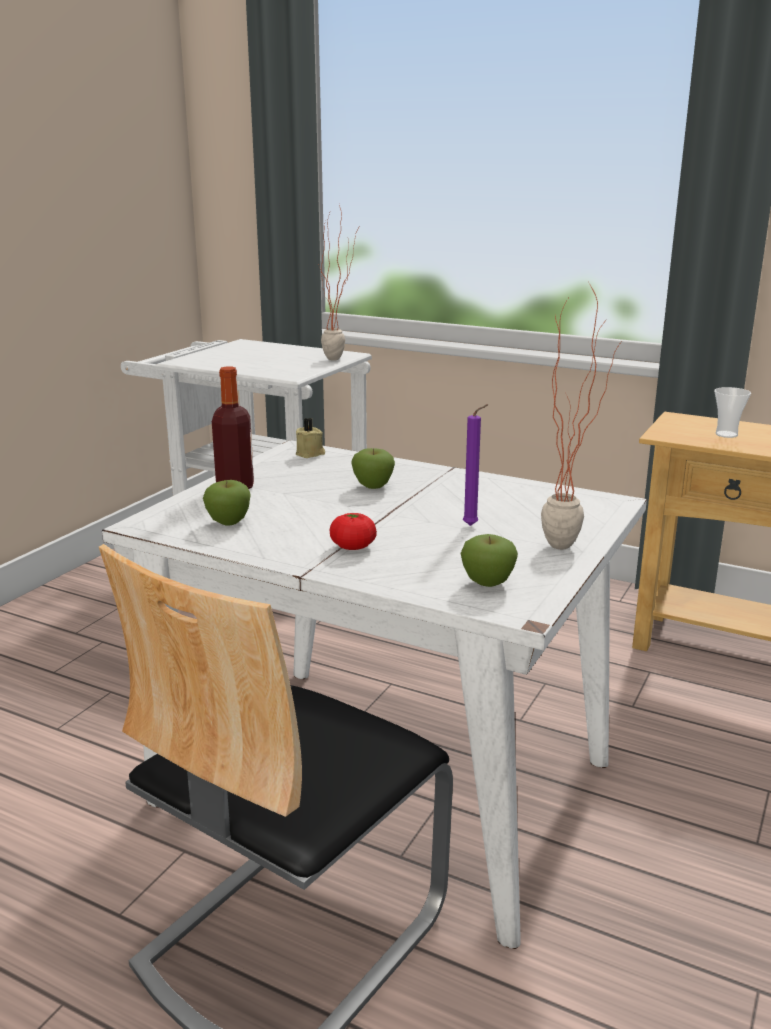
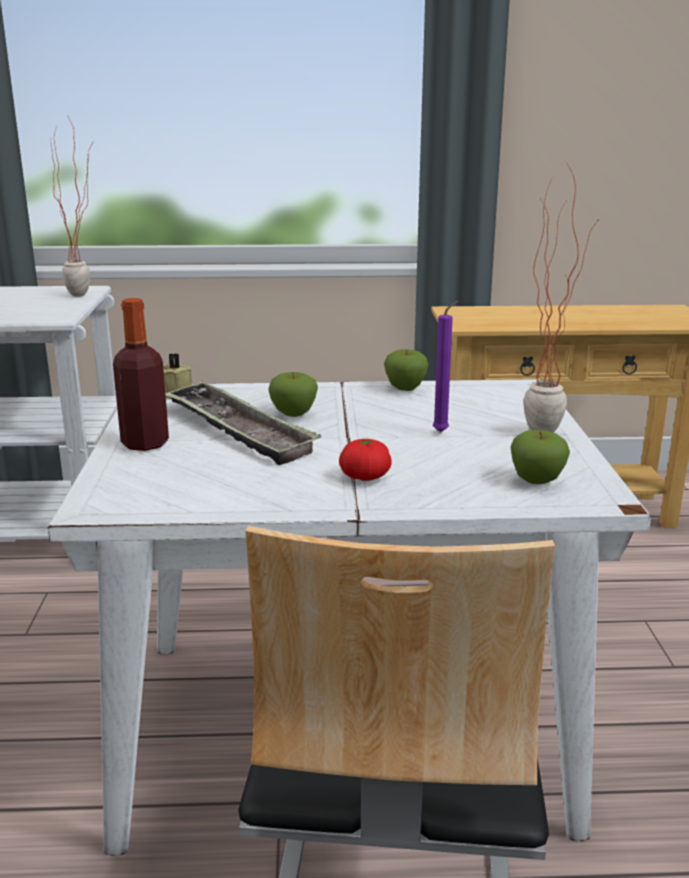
camera: 30 degrees left, 0 degrees up
apple [203,480,251,525] -> apple moved to [384,349,428,391]
cup [714,387,751,438] -> none
none -> tray [166,381,321,465]

